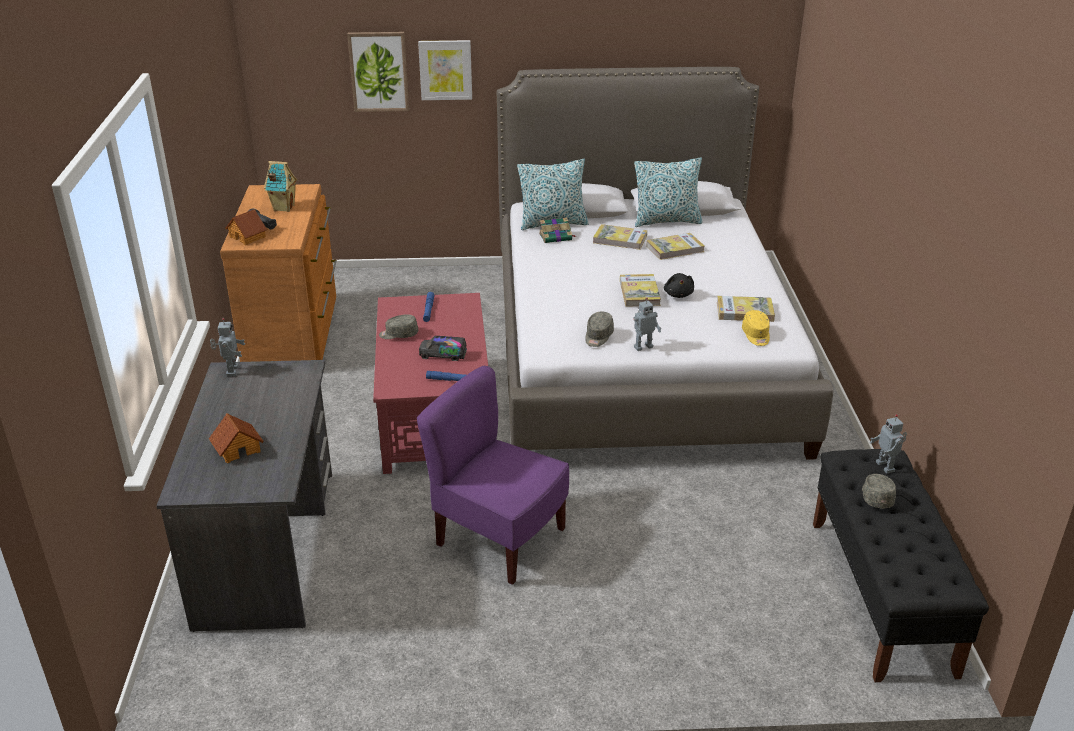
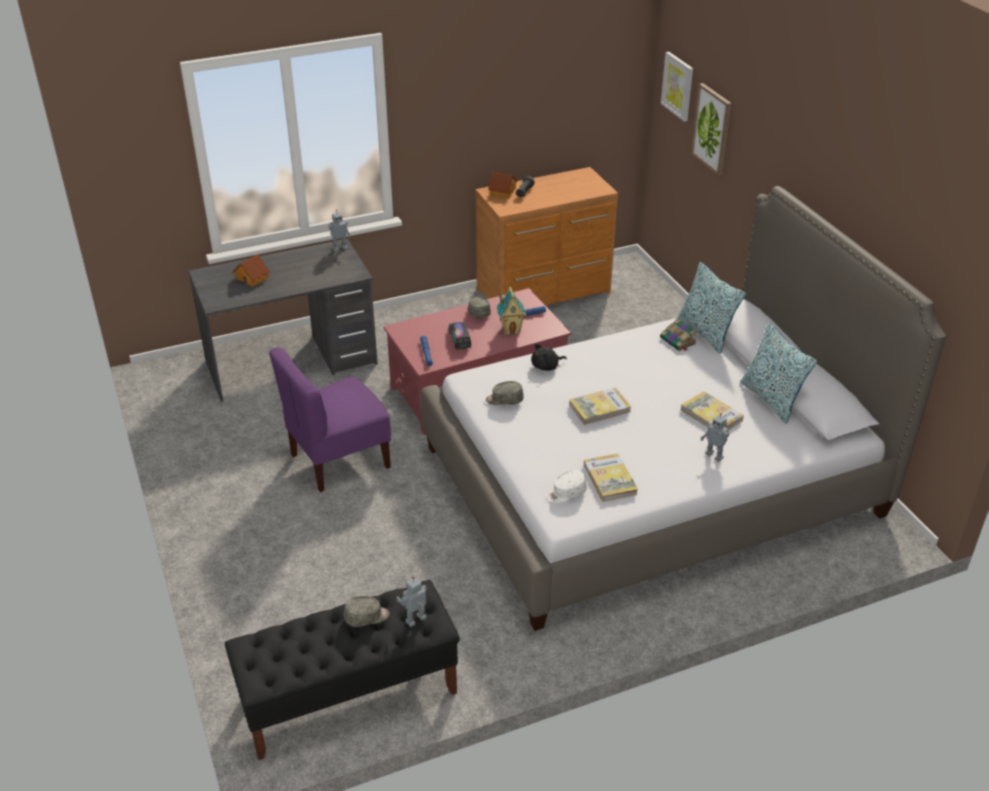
camera: 70 degrees right, 5 degrees up
toy house [264,161,297,212] -> toy house moved to [496,287,527,335]
purple chair [417,366,569,585] -> purple chair turned 135 degrees counterclockwise [269,347,391,492]
picture [418,40,472,100] -> picture moved to [661,52,693,122]
book [593,224,647,250] -> none
toy robot [633,297,661,351] -> toy robot moved to [700,413,729,462]
black plush toy [664,273,694,298] -> black plush toy moved to [531,344,567,371]
yellow cap [742,310,770,346] -> white cap [547,470,587,503]

